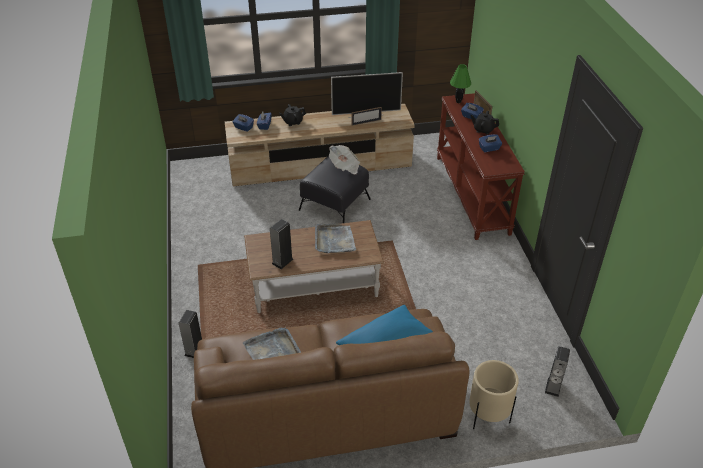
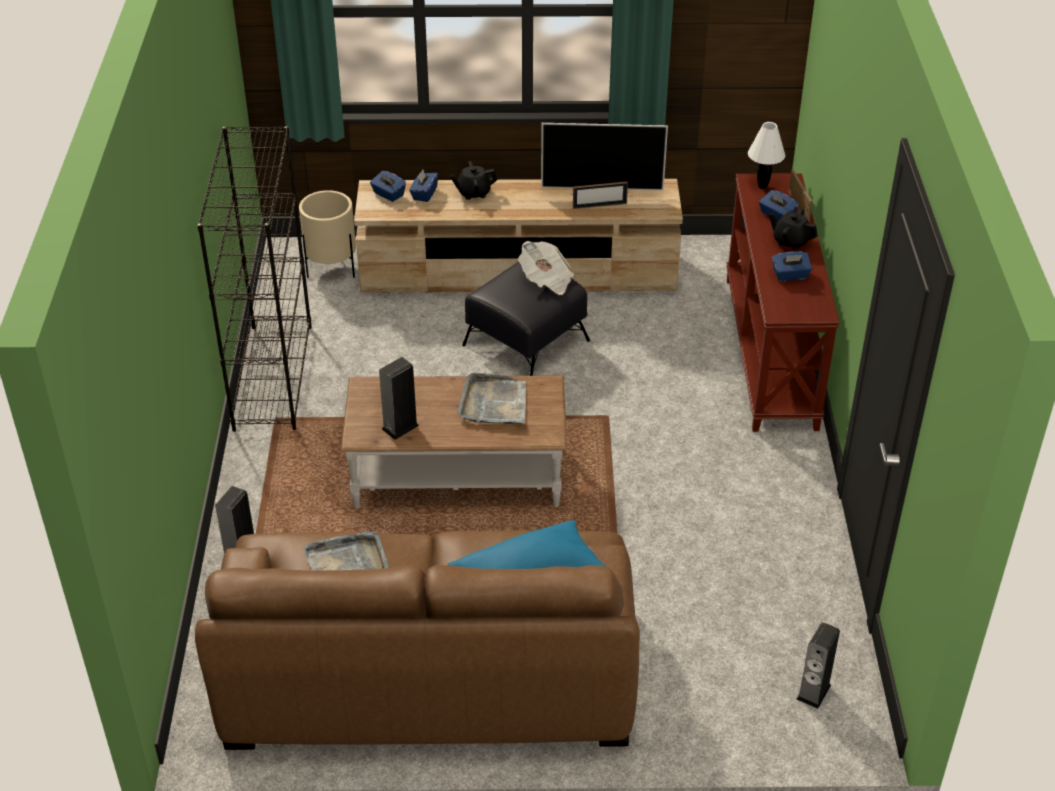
camera: 10 degrees right, 0 degrees up
green table lamp [450,64,471,103] -> white table lamp [748,122,785,189]
beige planter [469,360,519,429] -> beige planter moved to [299,190,356,278]
none -> black bookcase [197,126,312,432]

